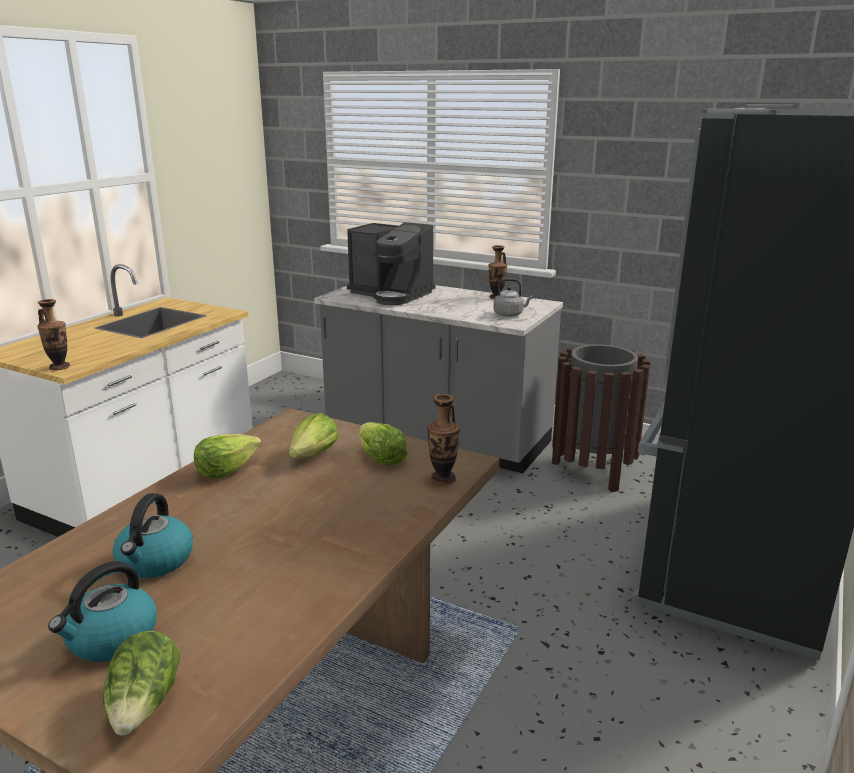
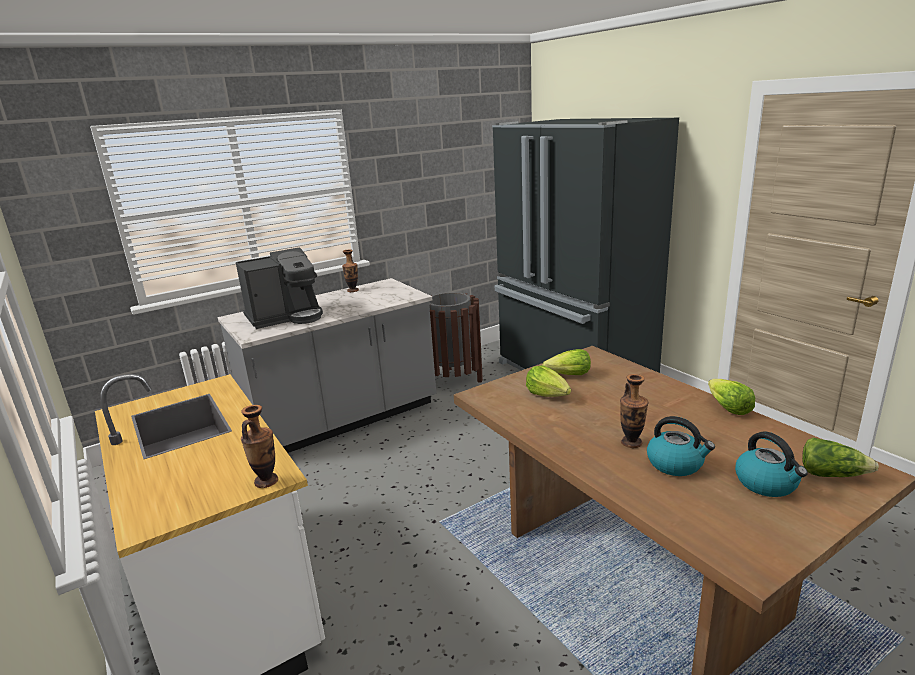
camera: 60 degrees left, 0 degrees up
lettuce [194,434,262,478] -> lettuce moved to [708,379,755,415]
vase [427,394,460,485] -> vase moved to [620,374,648,448]
grey kettle [494,279,533,317] -> none

